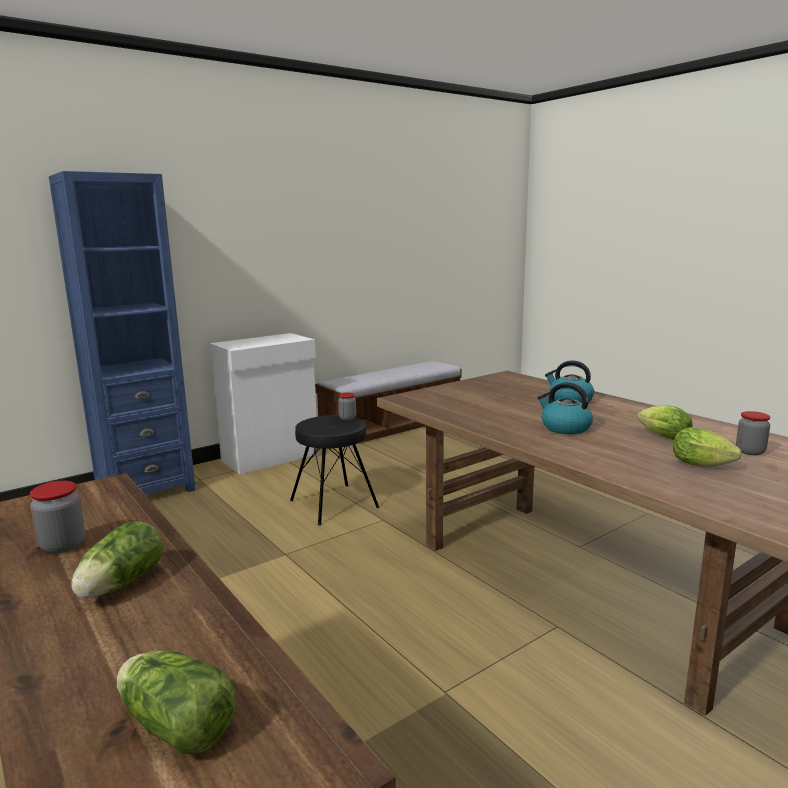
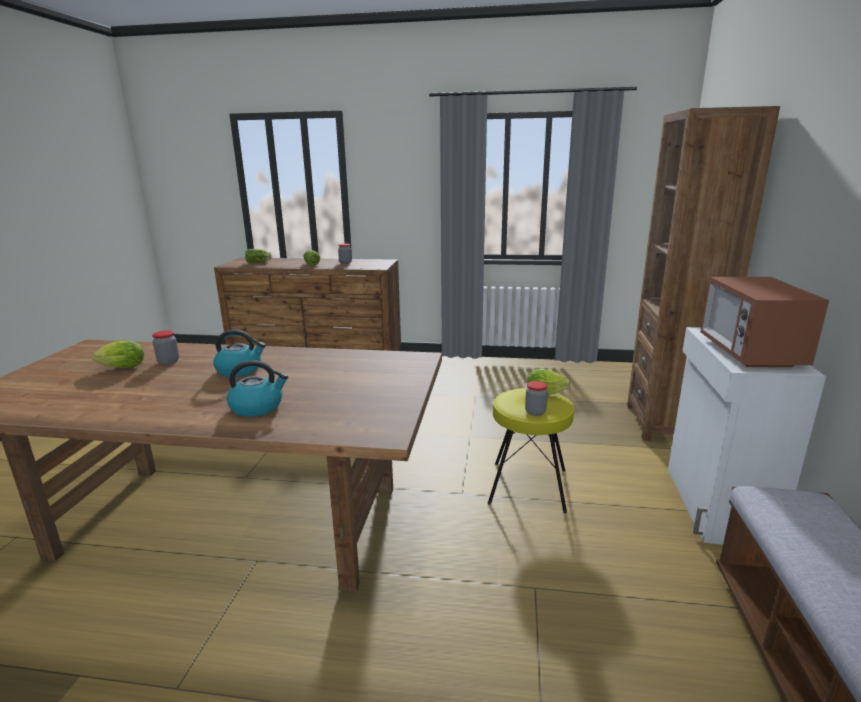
camera: 135 degrees right, 5 degrees up
blue bookcase [49,171,196,495] -> brown bookcase [627,106,780,441]
black stool [290,415,380,525] -> yellow stool [488,388,574,514]
lettuce [637,405,692,440] -> lettuce moved to [527,369,570,395]
jar [736,411,770,455] -> jar moved to [152,330,179,365]
none -> microwave [700,277,829,367]

